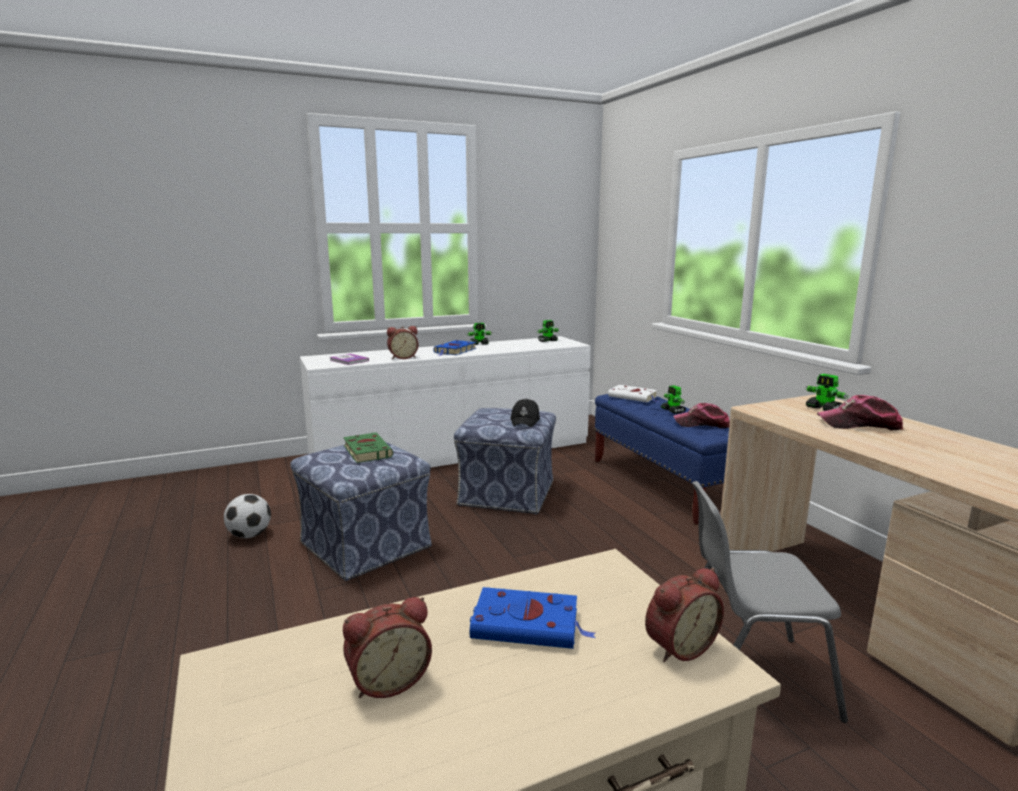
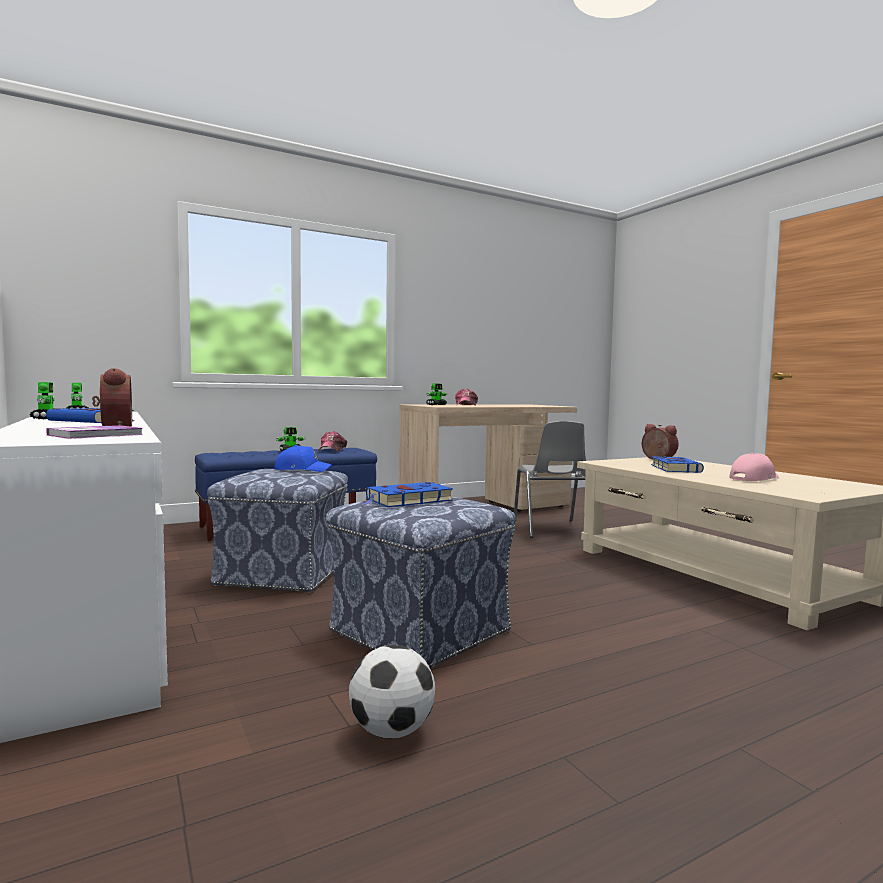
camera: 95 degrees left, 10 degrees down
green book [343,433,393,463] -> blue book [360,482,453,507]
alarm clock [343,597,432,698] -> pink cap [729,453,779,481]
black cap [510,399,540,427] -> blue cap [274,445,332,472]
white book [608,385,660,402] -> none

